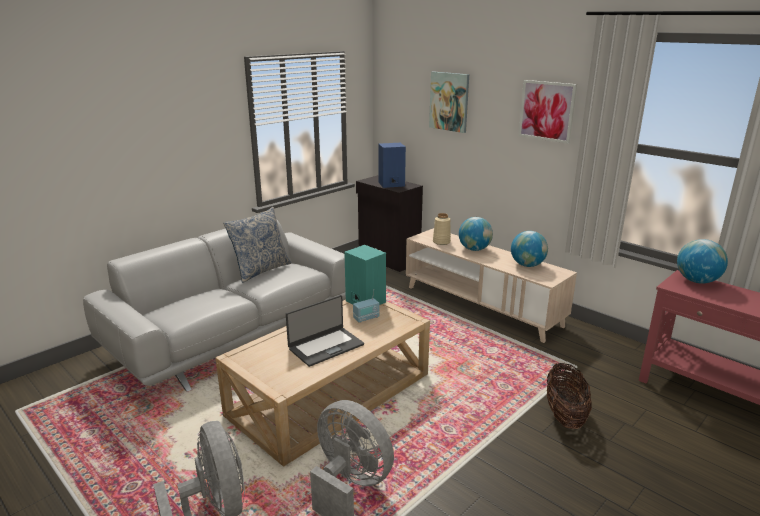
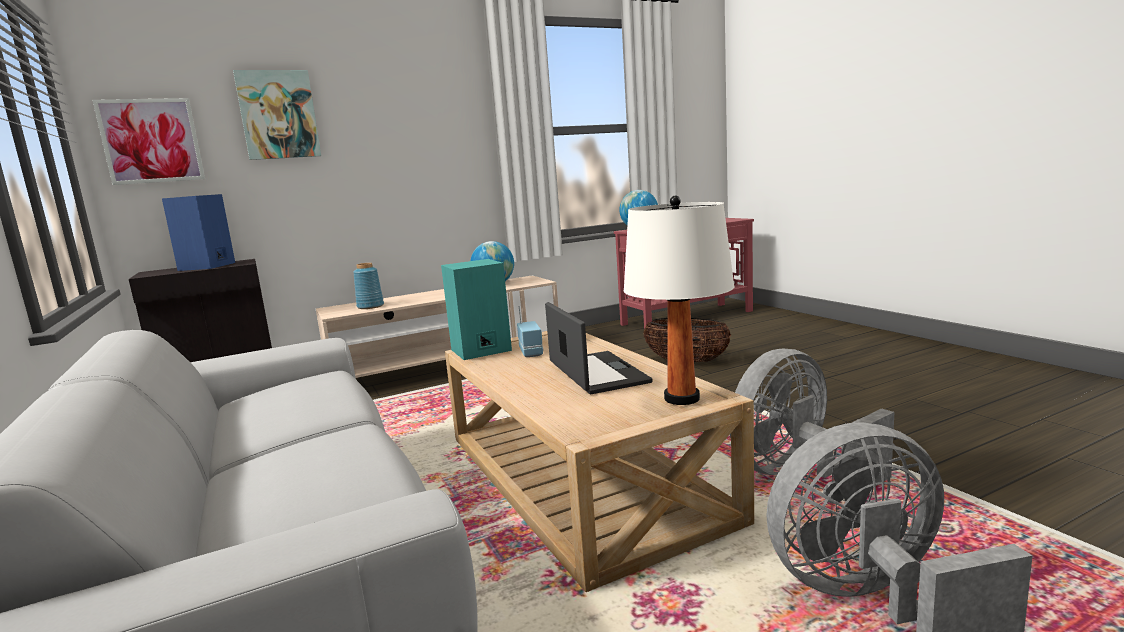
camera: 70 degrees left, 10 degrees down
pillow [223,207,291,283] -> none
beige vase [433,213,451,245] -> blue vase [353,263,384,309]
globe [459,217,493,251] -> none
picture [518,80,577,144] -> picture moved to [93,98,205,185]
none -> white table lamp [624,196,735,405]

